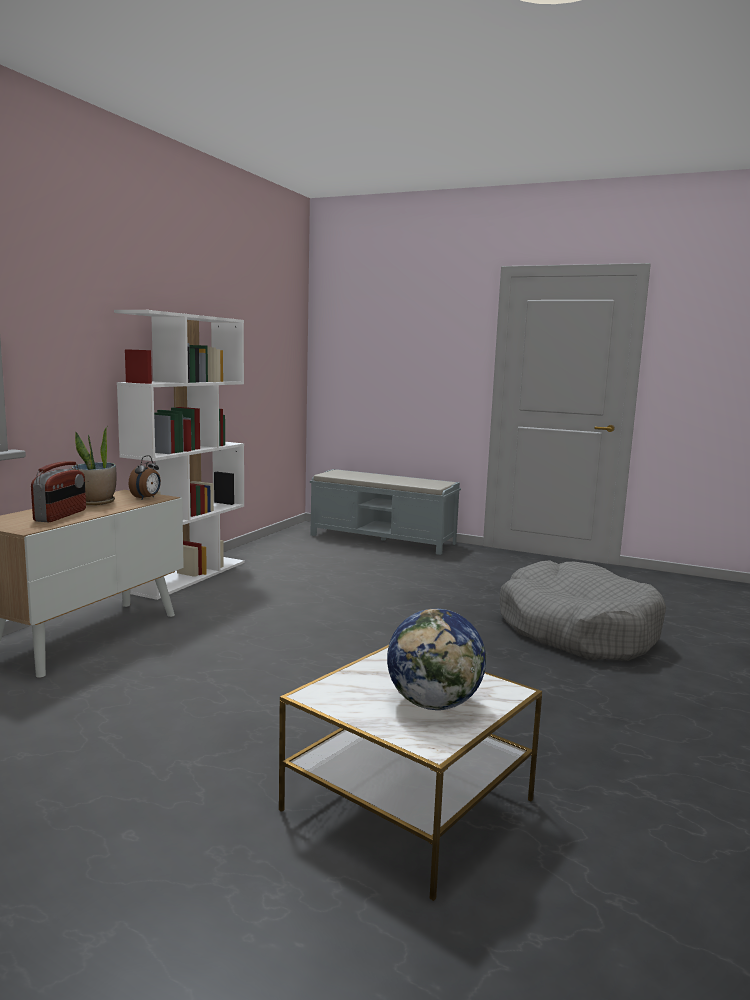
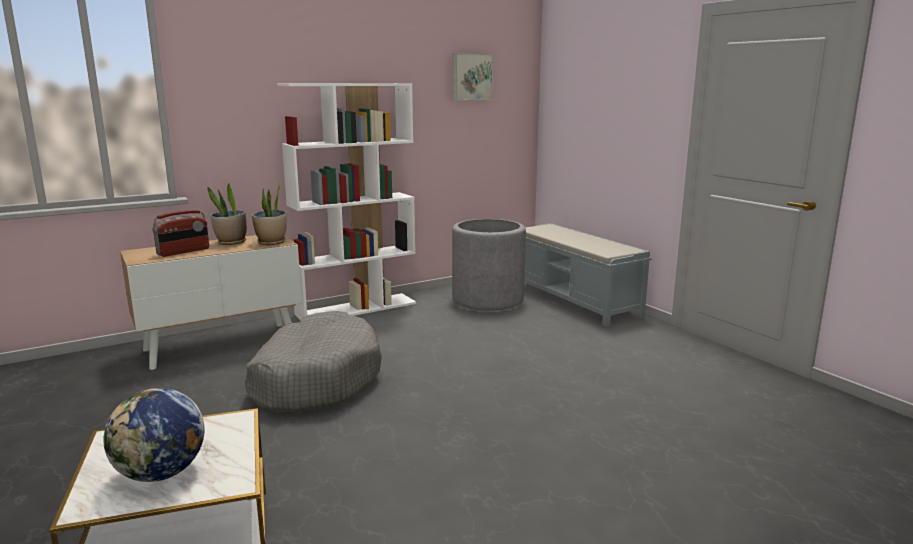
camera: 35 degrees right, 5 degrees up
alarm clock [129,455,161,500] -> potted plant [252,181,287,245]
grey dog bed [499,560,666,661] -> grey dog bed moved to [245,311,382,413]
none -> picture [452,53,493,100]
none -> grey planter [452,219,526,311]

